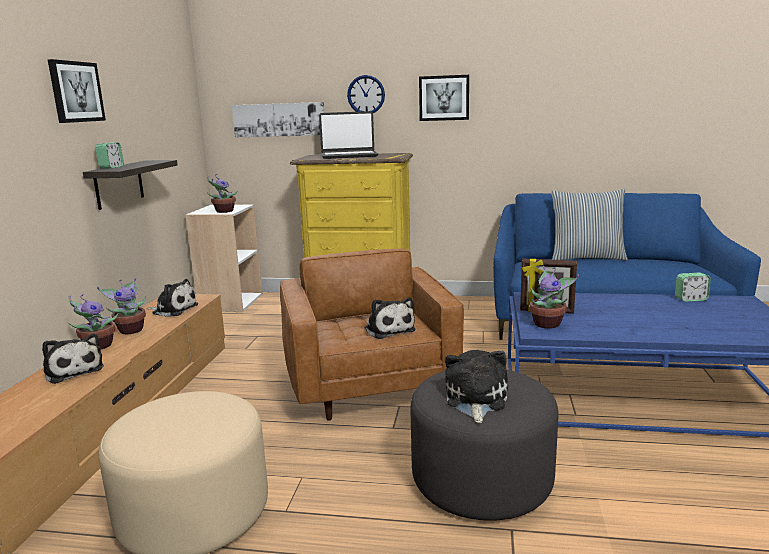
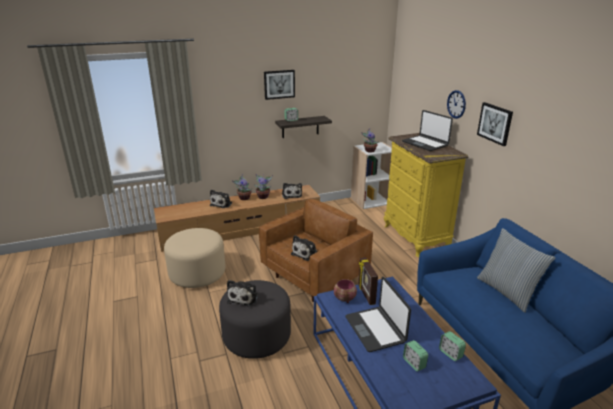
camera: 60 degrees right, 10 degrees up
picture [232,102,325,137] -> none
plush toy [445,350,508,423] -> plush toy turned 120 degrees clockwise [227,280,258,306]
potted plant [530,266,579,329] -> bowl [334,279,357,303]
none -> laptop [345,277,411,352]
none -> alarm clock [403,340,428,371]

